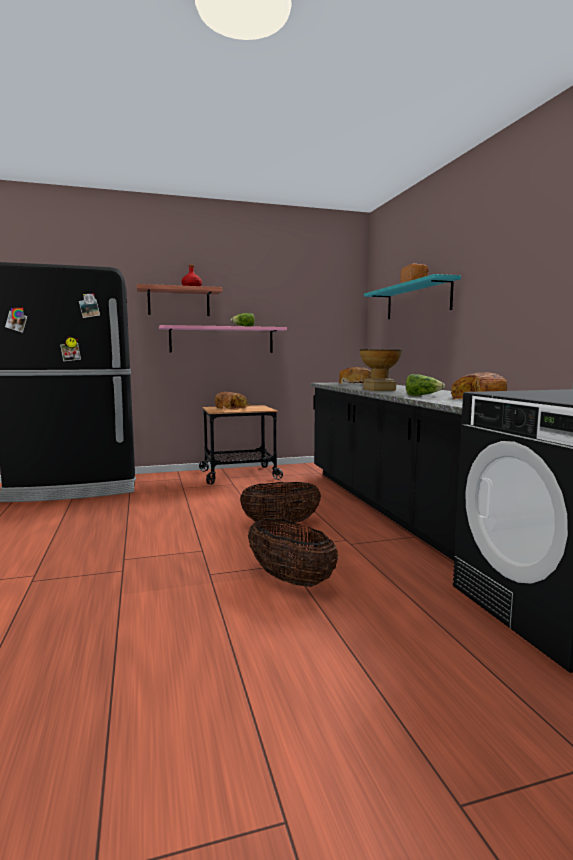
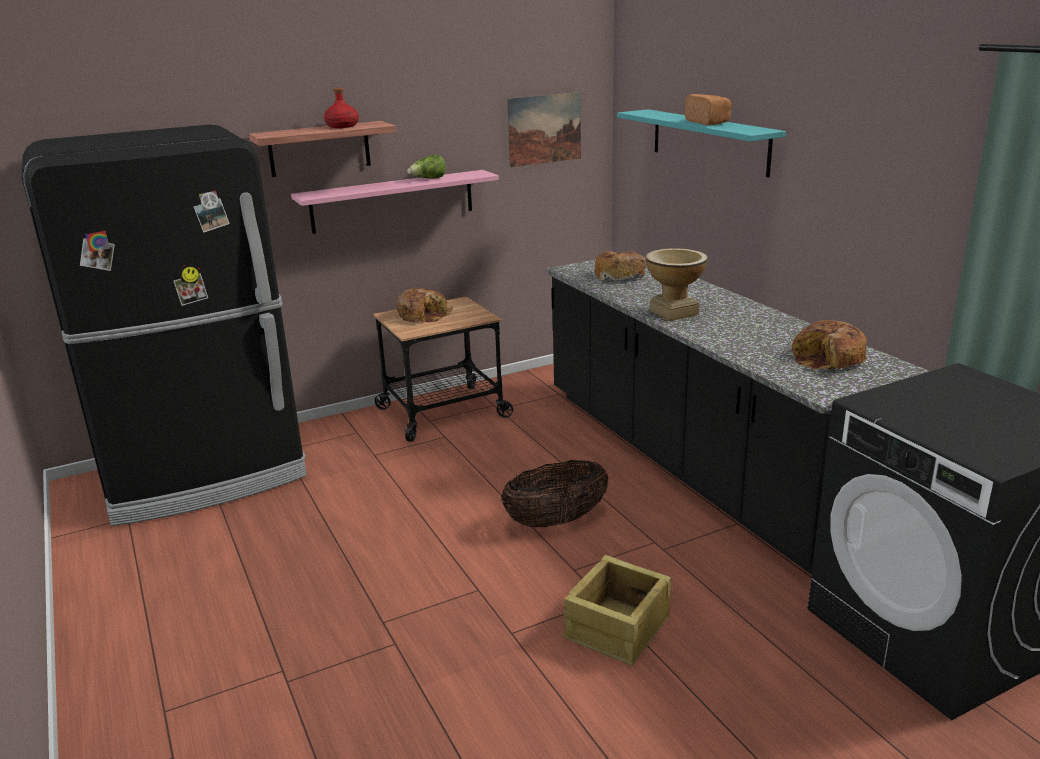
camera: 10 degrees left, 15 degrees up
basket [248,519,339,587] -> crate [564,555,671,665]
lettuce [406,374,445,396] -> none
none -> picture [507,92,581,167]

